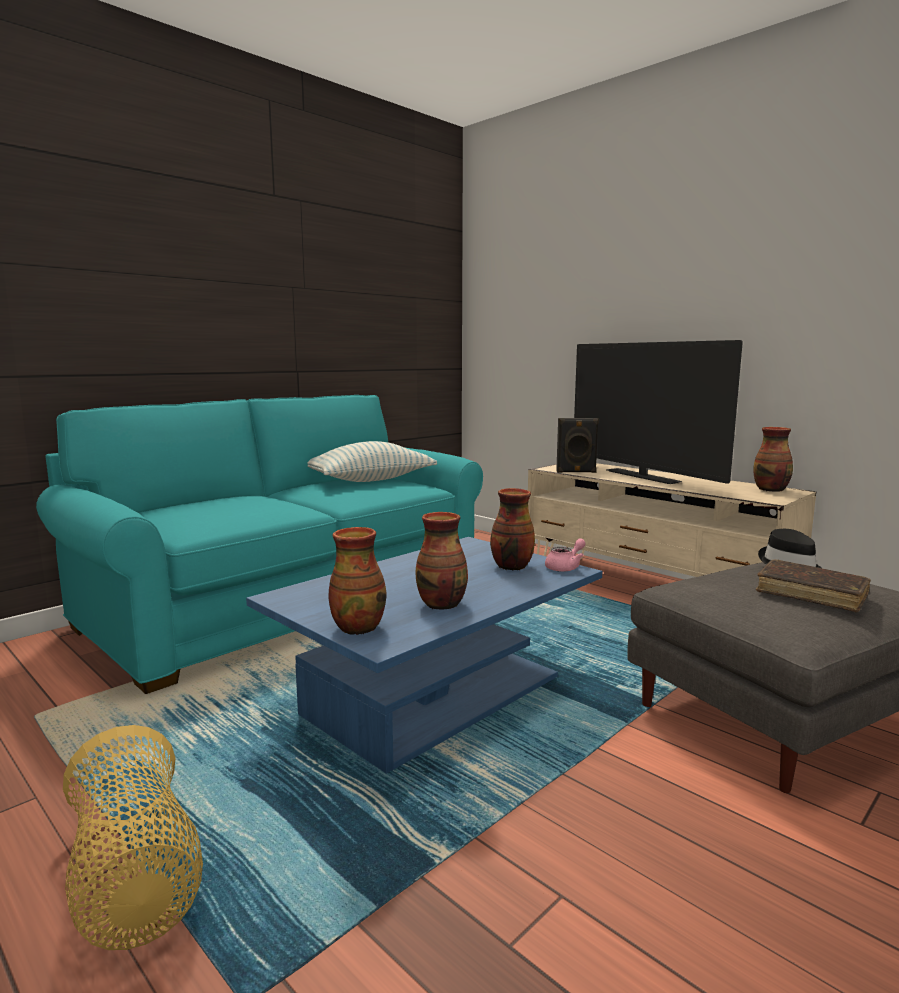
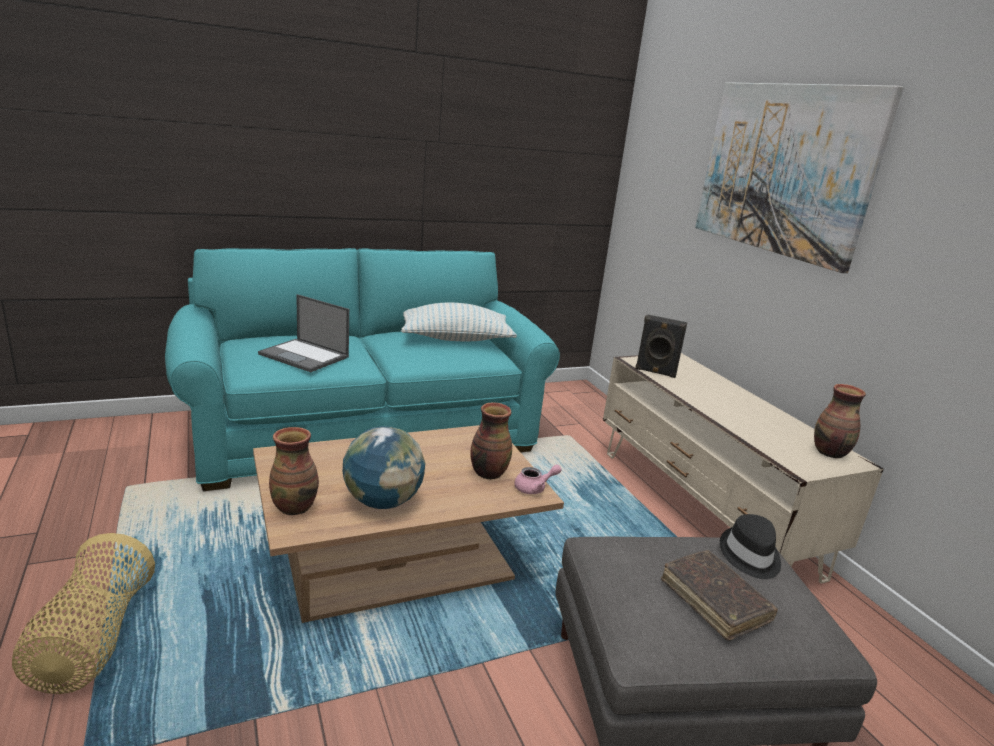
camera: 20 degrees right, 10 degrees up
blue coffee table [246,537,603,774] -> brown coffee table [253,425,564,623]
vase [415,512,468,610] -> globe [343,426,425,509]
television [574,340,743,484] -> none
none -> laptop [258,294,349,372]
none -> picture [695,82,903,273]

